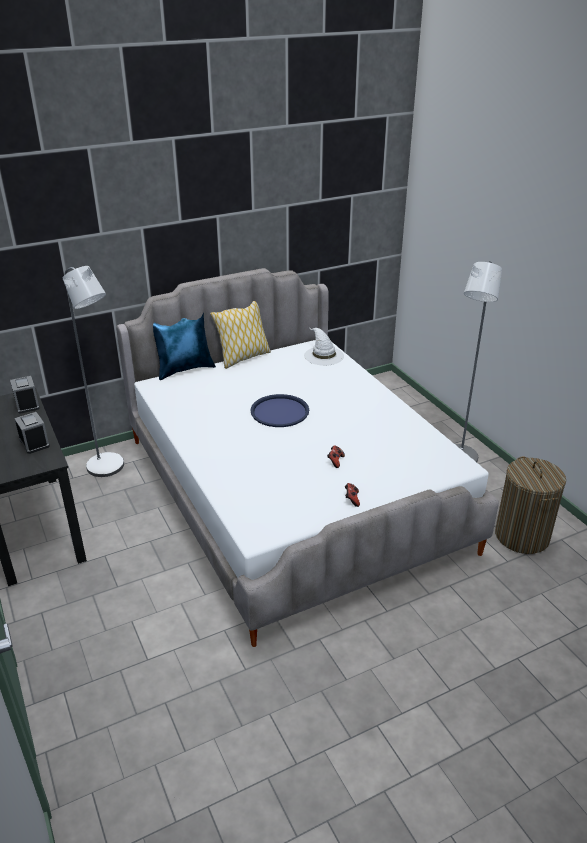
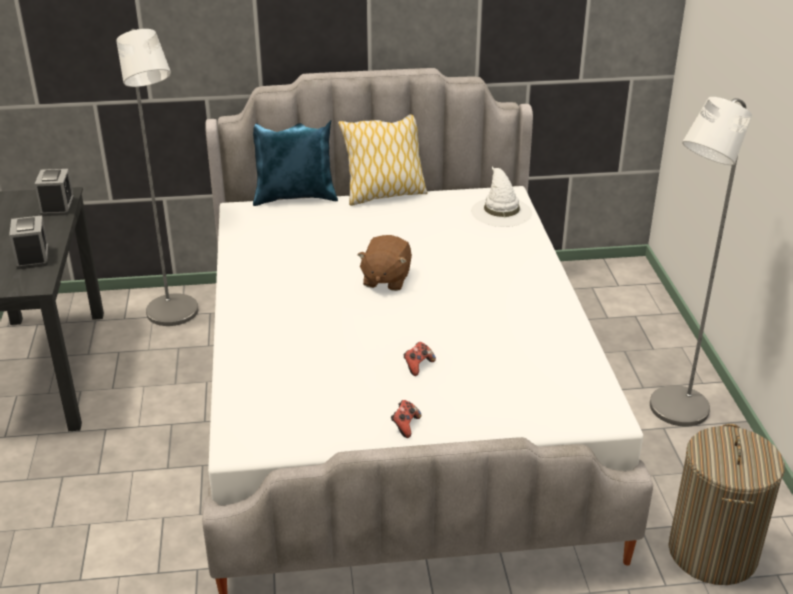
camera: 20 degrees right, 0 degrees up
blue tray [250,394,309,427] -> brown plush toy [357,235,412,291]

